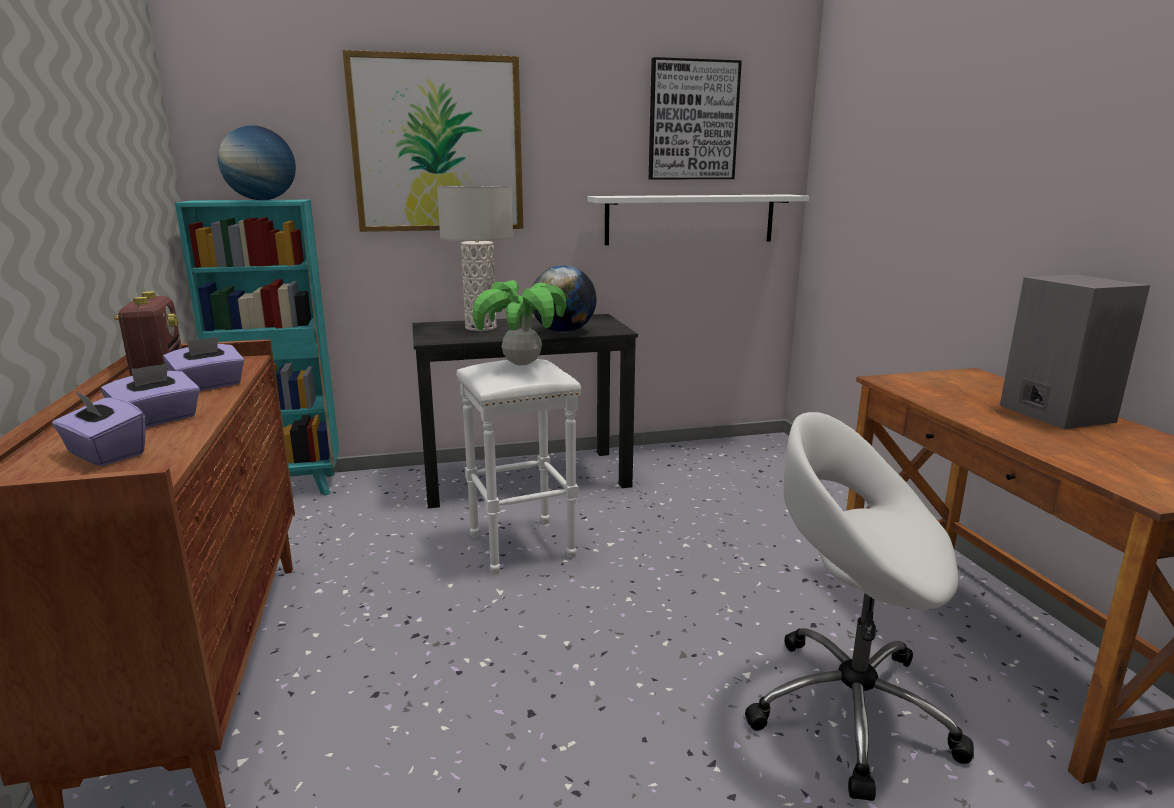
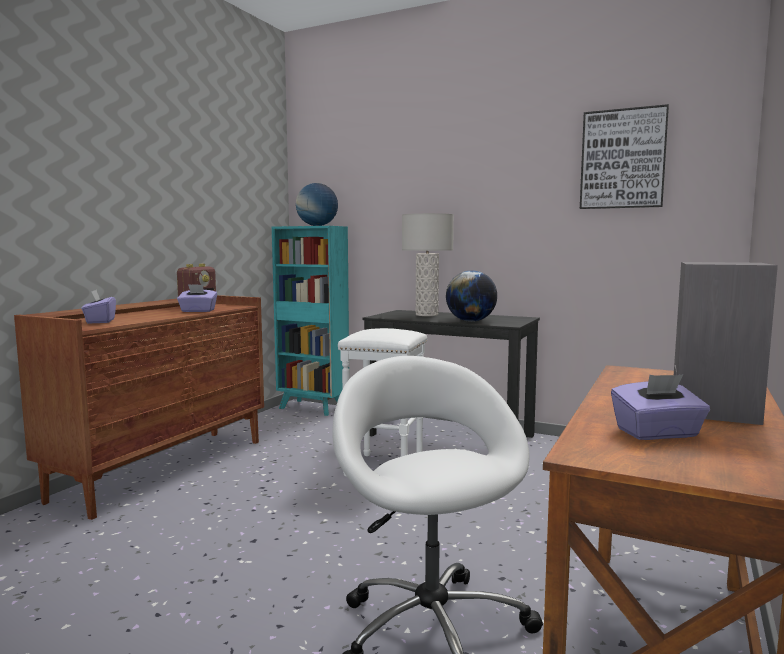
camera: 40 degrees right, 10 degrees down
purple tissue box [101,363,200,428] -> purple tissue box moved to [611,375,710,440]
picture [342,50,523,232] -> none
potted plant [473,280,566,366] -> none
white shelf [588,195,809,245] -> none

